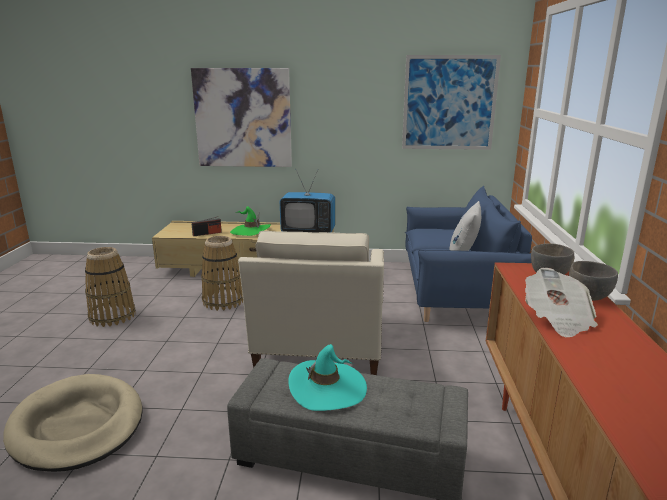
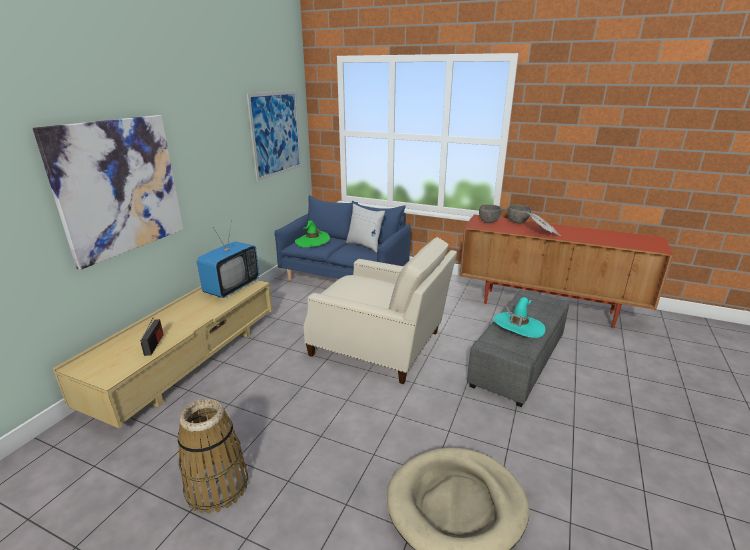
camera: 70 degrees left, 5 degrees up
basket [201,236,243,311] -> none
green hat [230,206,271,236] -> green hat moved to [295,221,330,247]

